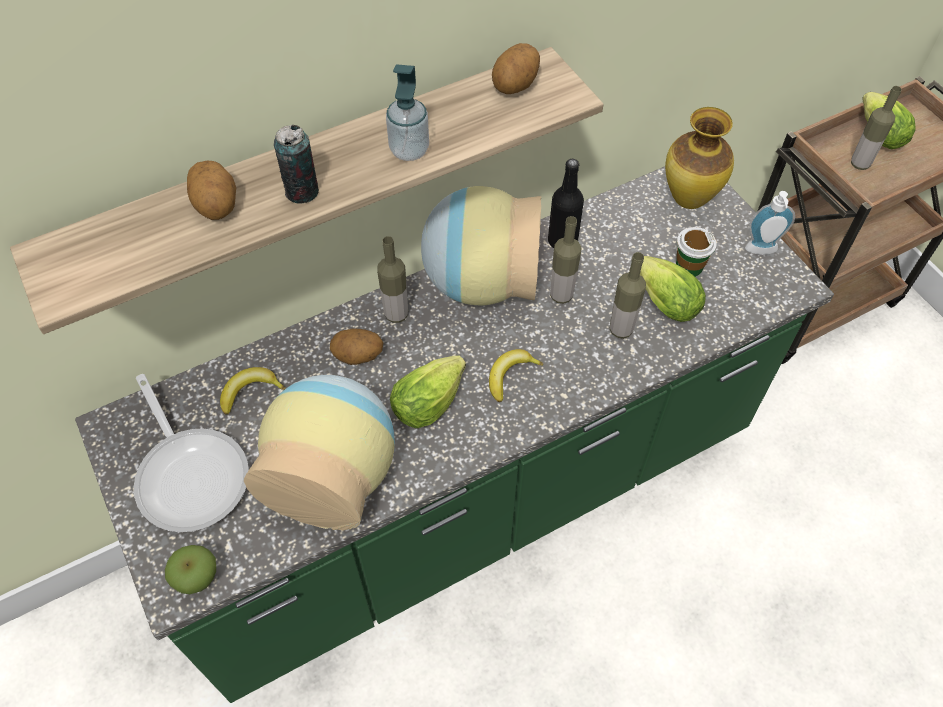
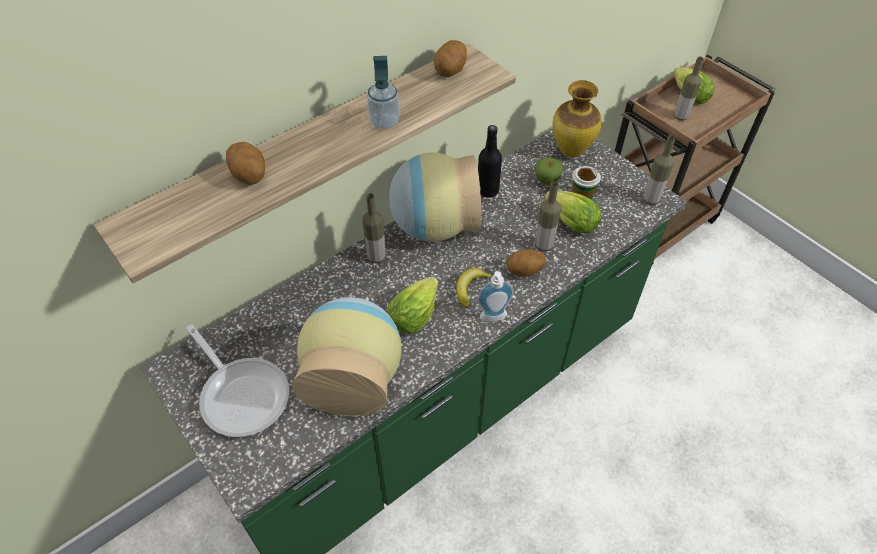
camera: 10 degrees left, 5 degrees down
apple [165,545,216,594] -> apple moved to [534,157,564,185]
banana [220,367,285,414] -> none
can [274,125,319,204] -> none
potato [330,328,383,365] -> potato moved to [506,249,546,277]
bottle [550,216,581,304] -> bottle moved to [643,135,676,205]
soap dispenser [745,191,795,255] -> soap dispenser moved to [477,271,514,321]

